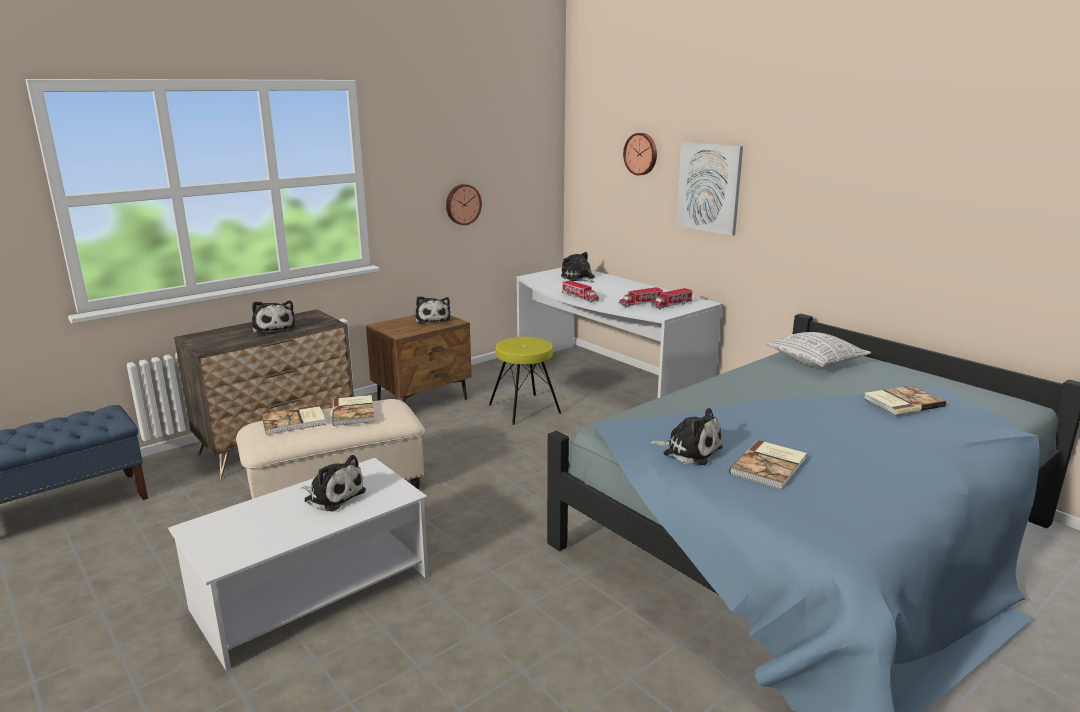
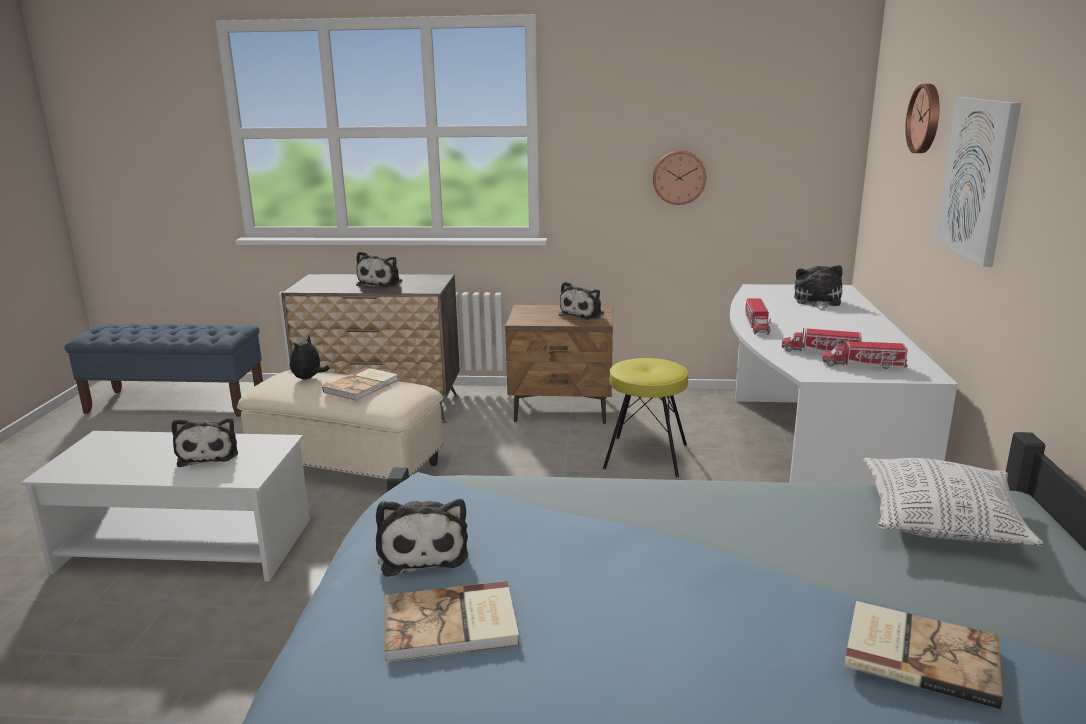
camera: 45 degrees right, 0 degrees up
book [262,405,326,435] -> plush toy [290,335,330,380]

